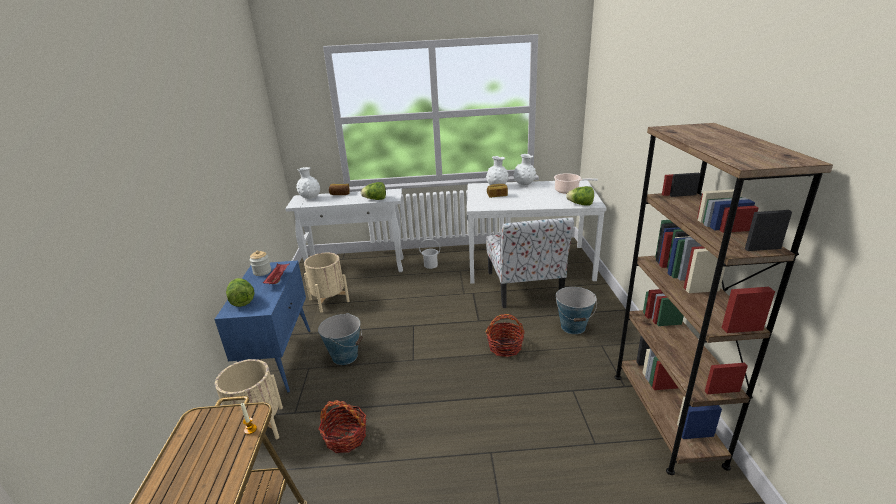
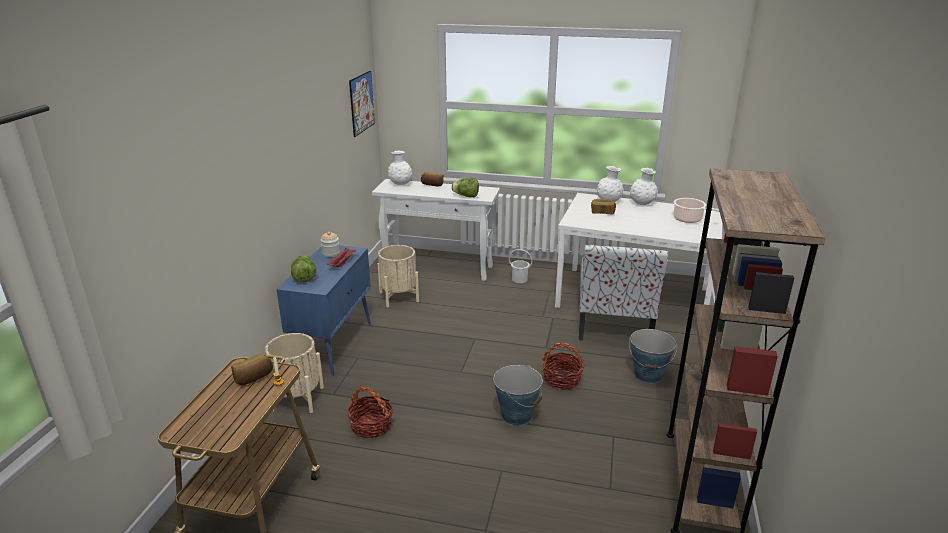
camera: 15 degrees right, 0 degrees up
bucket [318,313,363,365] -> bucket moved to [493,365,543,426]
lettuce [566,186,594,205] -> none
none -> bread [231,353,273,385]
none -> picture [349,71,375,137]

